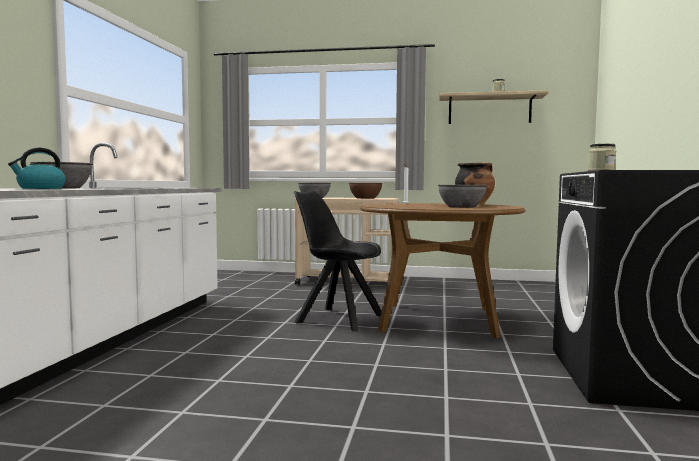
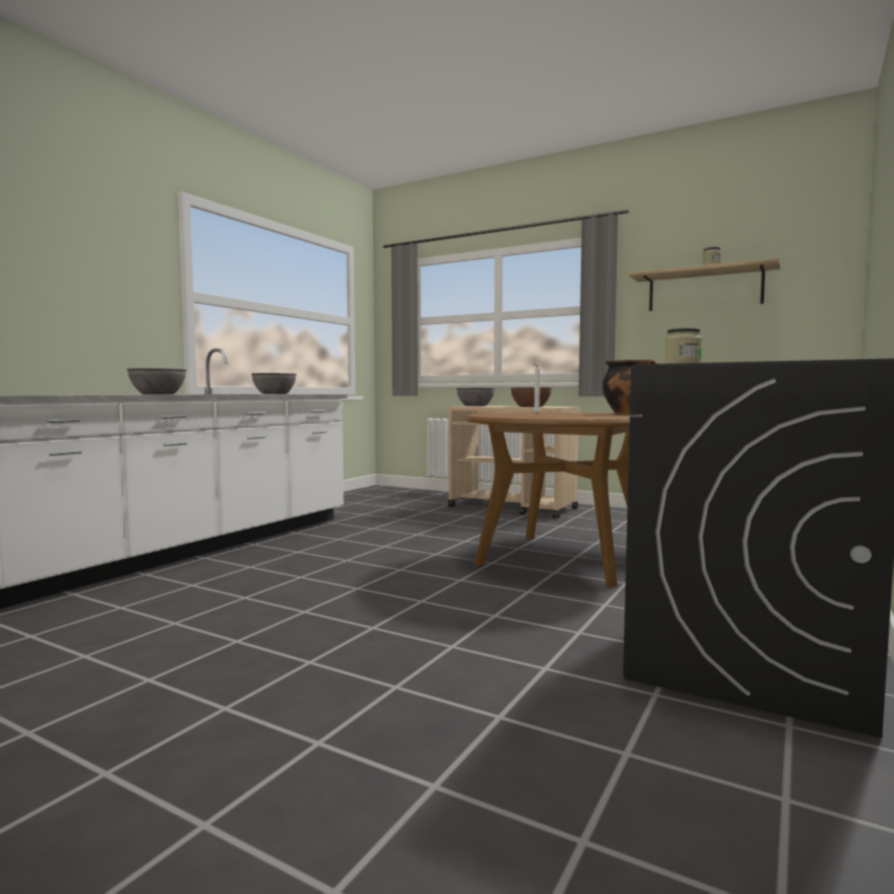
camera: 20 degrees right, 0 degrees up
kettle [8,148,66,189] -> none
black chair [294,191,381,332] -> none
grey bowl [438,185,488,208] -> grey bowl moved to [251,373,297,394]

